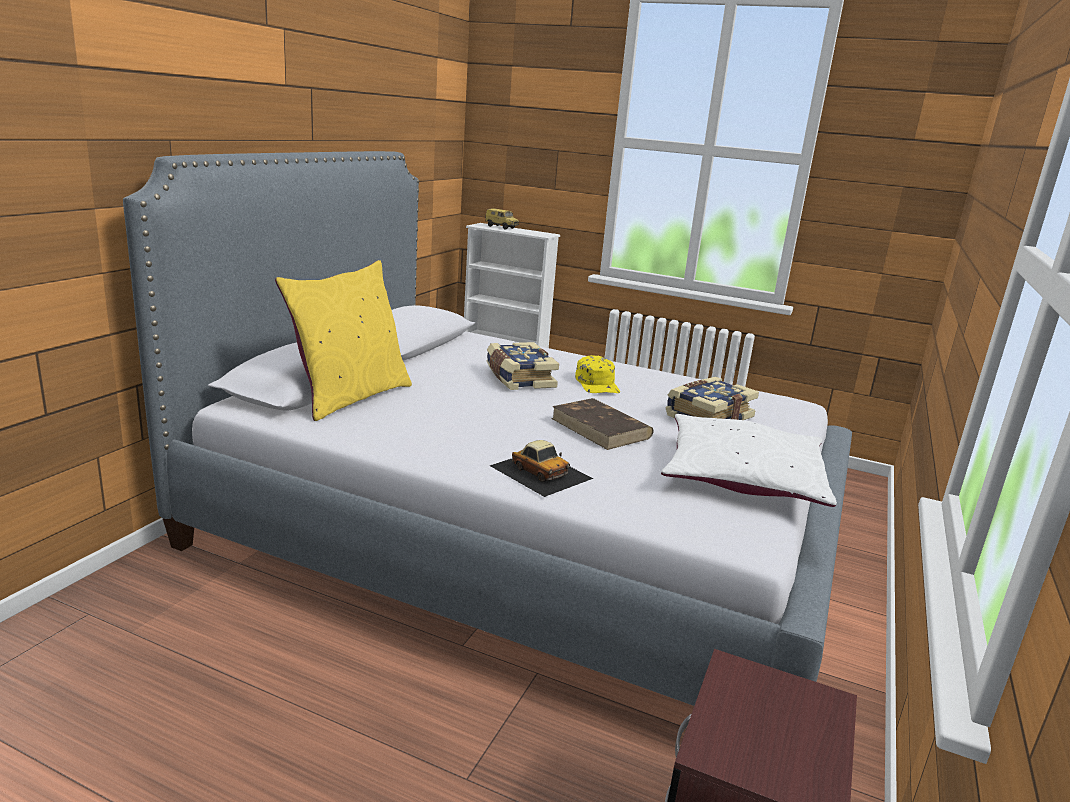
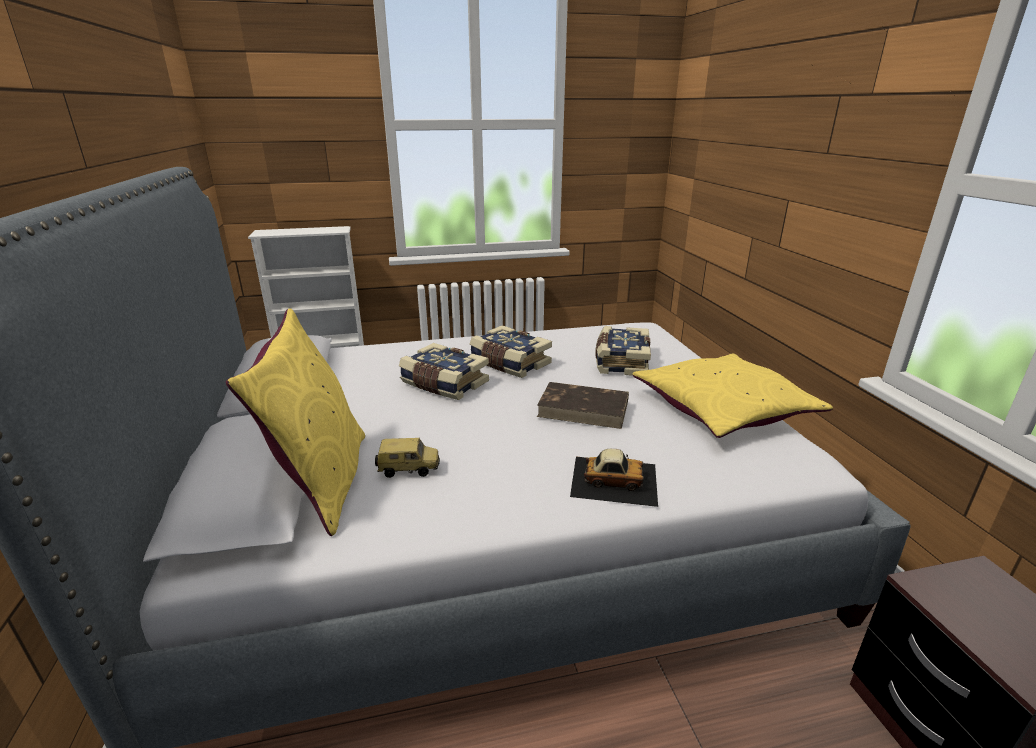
camera: 35 degrees left, 5 degrees up
toy car [485,208,519,230] -> toy car moved to [375,438,440,478]
yellow cap [575,355,620,393] -> book [470,325,552,378]
white pillow [661,414,837,507] -> yellow pillow [632,353,833,438]

